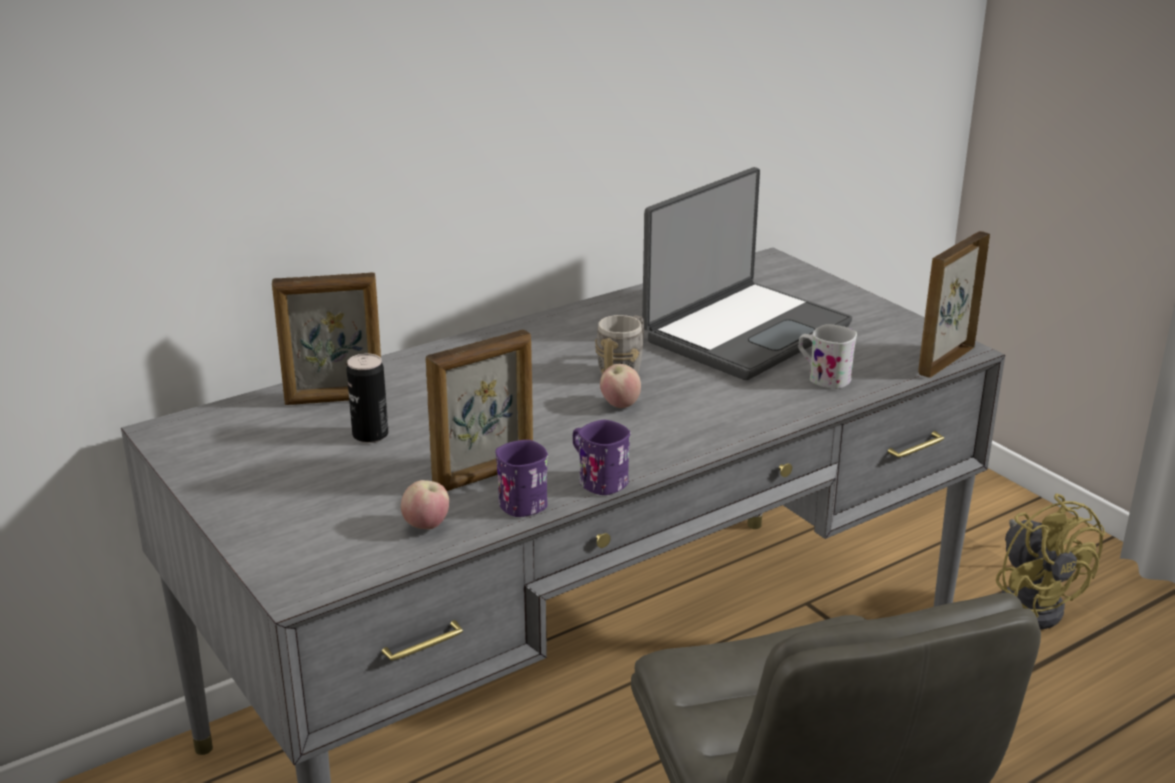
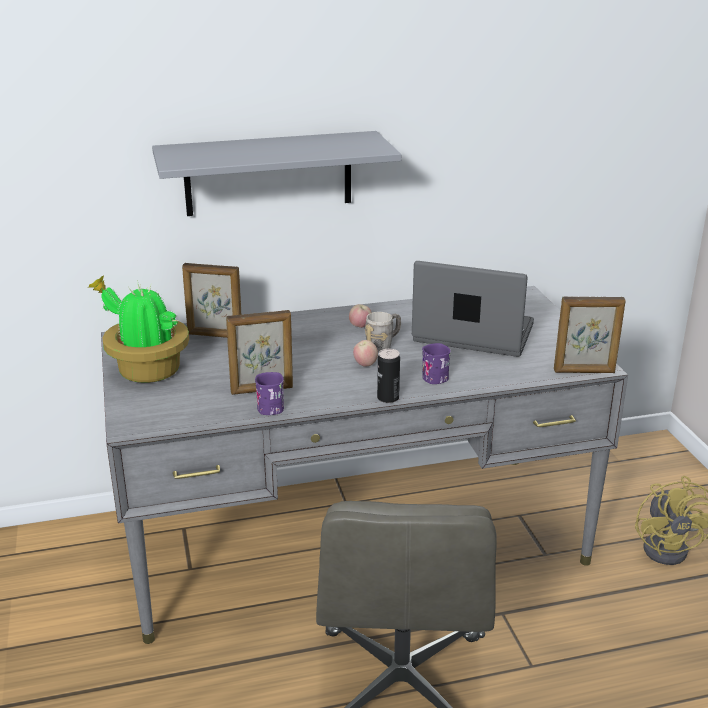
camera: 20 degrees right, 0 degrees up
can [346,354,389,443] -> can moved to [377,349,400,403]
apple [401,480,449,529] -> apple moved to [349,304,372,328]
purple mug [573,420,631,495] -> purple mug moved to [422,343,451,384]
laptop [642,167,852,380] -> laptop turned 135 degrees counterclockwise [412,261,534,357]
white mug [799,324,857,389] -> none
picture frame [918,231,990,378] -> picture frame turned 150 degrees counterclockwise [554,296,626,373]
none -> potted plant [87,276,189,383]
none -> grey shelf [152,131,401,216]

